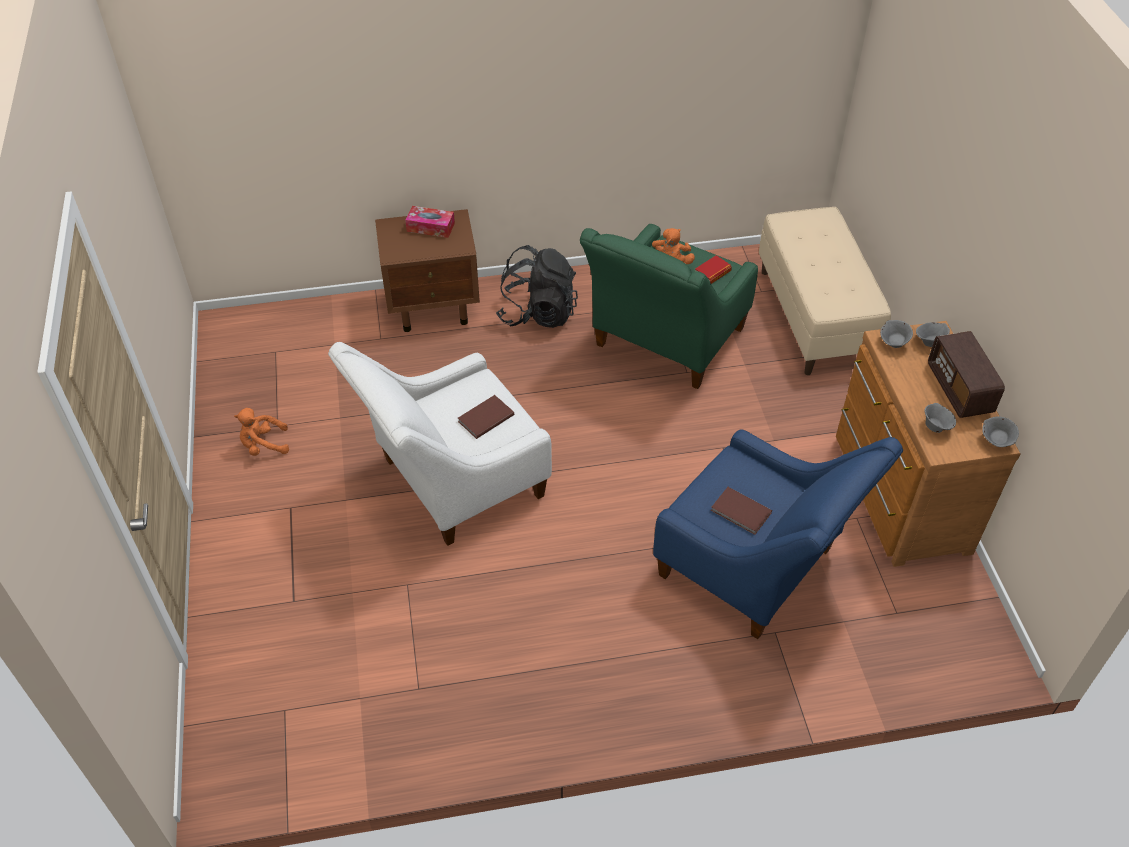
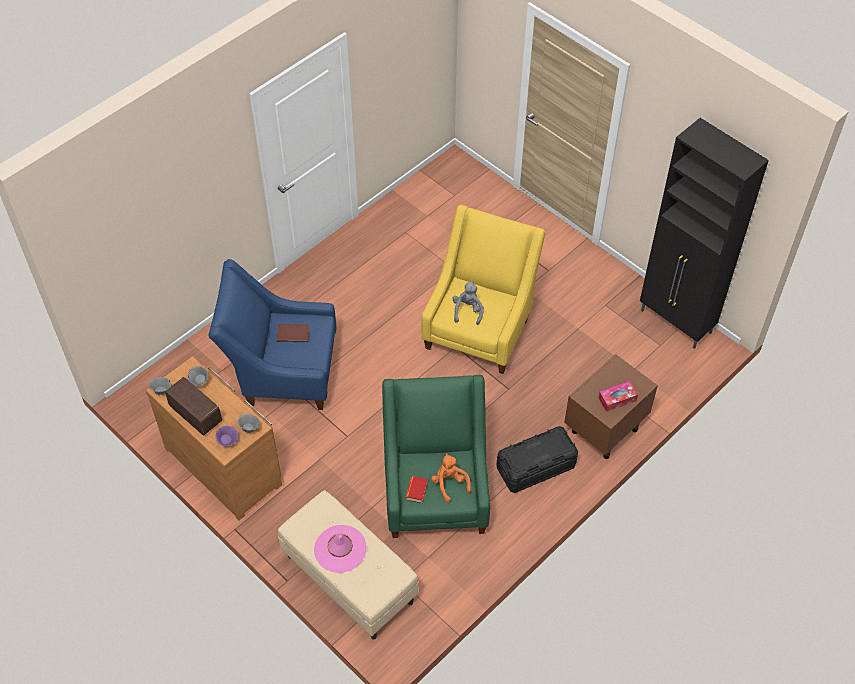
camera: 145 degrees right, 5 degrees up
orange plush toy [234,408,289,456] -> none
white armchair [328,342,552,546] -> yellow armchair [421,205,545,374]
brown book [458,395,514,439] -> grey plush toy [452,281,484,325]
black backpack [496,245,578,328] -> black storage box [496,426,578,493]
grey bowl [916,322,950,347] -> purple bowl [216,426,239,446]
none -> pink hat [314,525,366,573]
none -> black cabinet [640,118,769,349]

